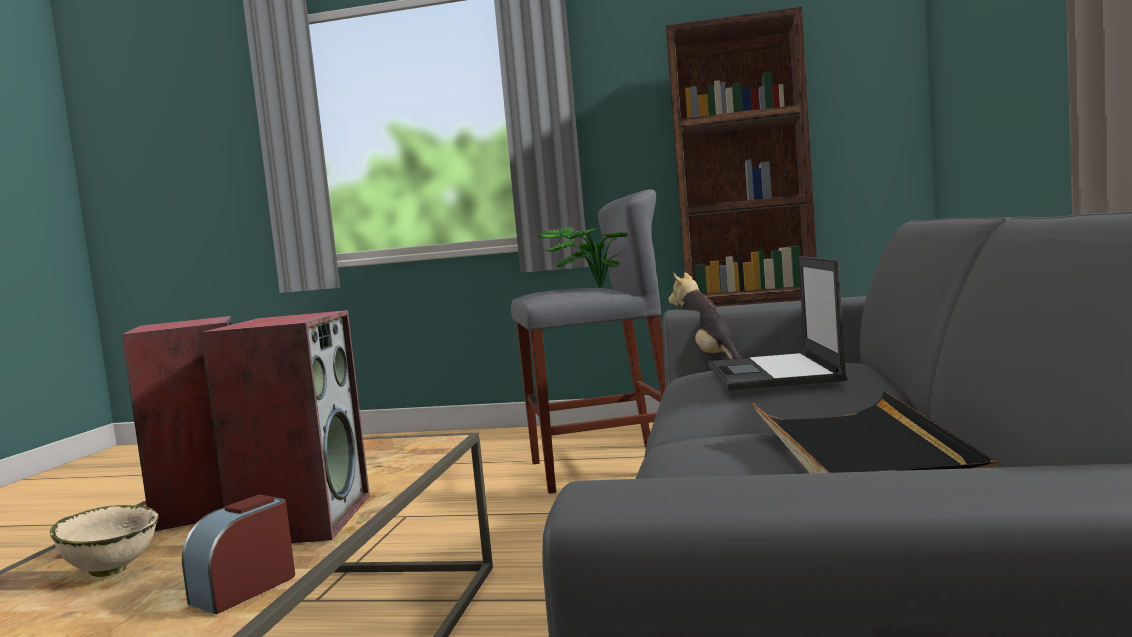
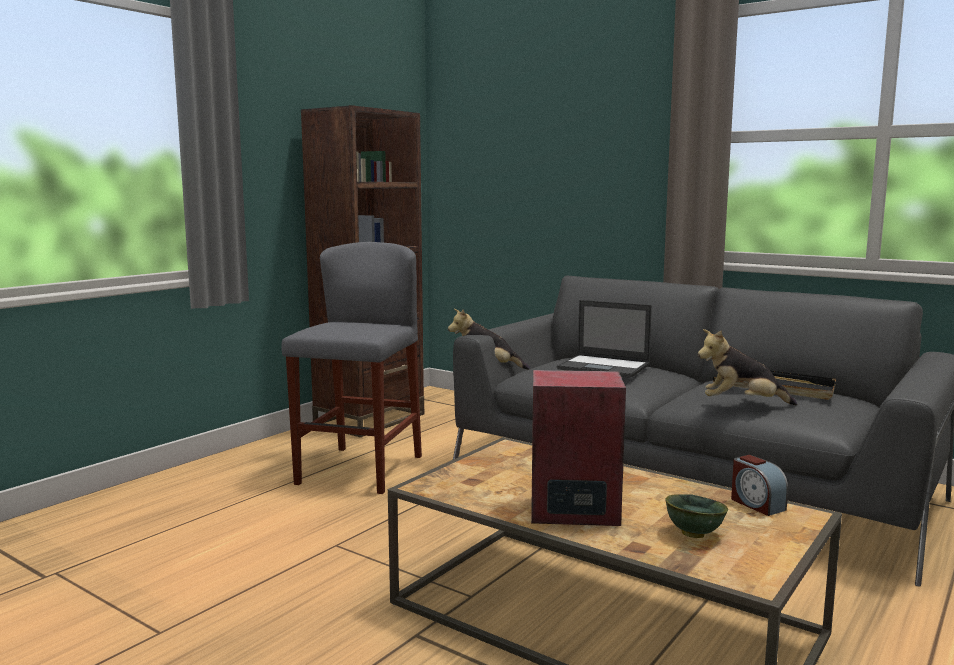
camera: 65 degrees left, 5 degrees up
beige bowl [50,505,159,577] -> green bowl [665,494,728,538]
speaker [200,310,370,543] -> none
potted plant [538,226,628,287] -> none
none -> plush toy [698,329,797,405]

